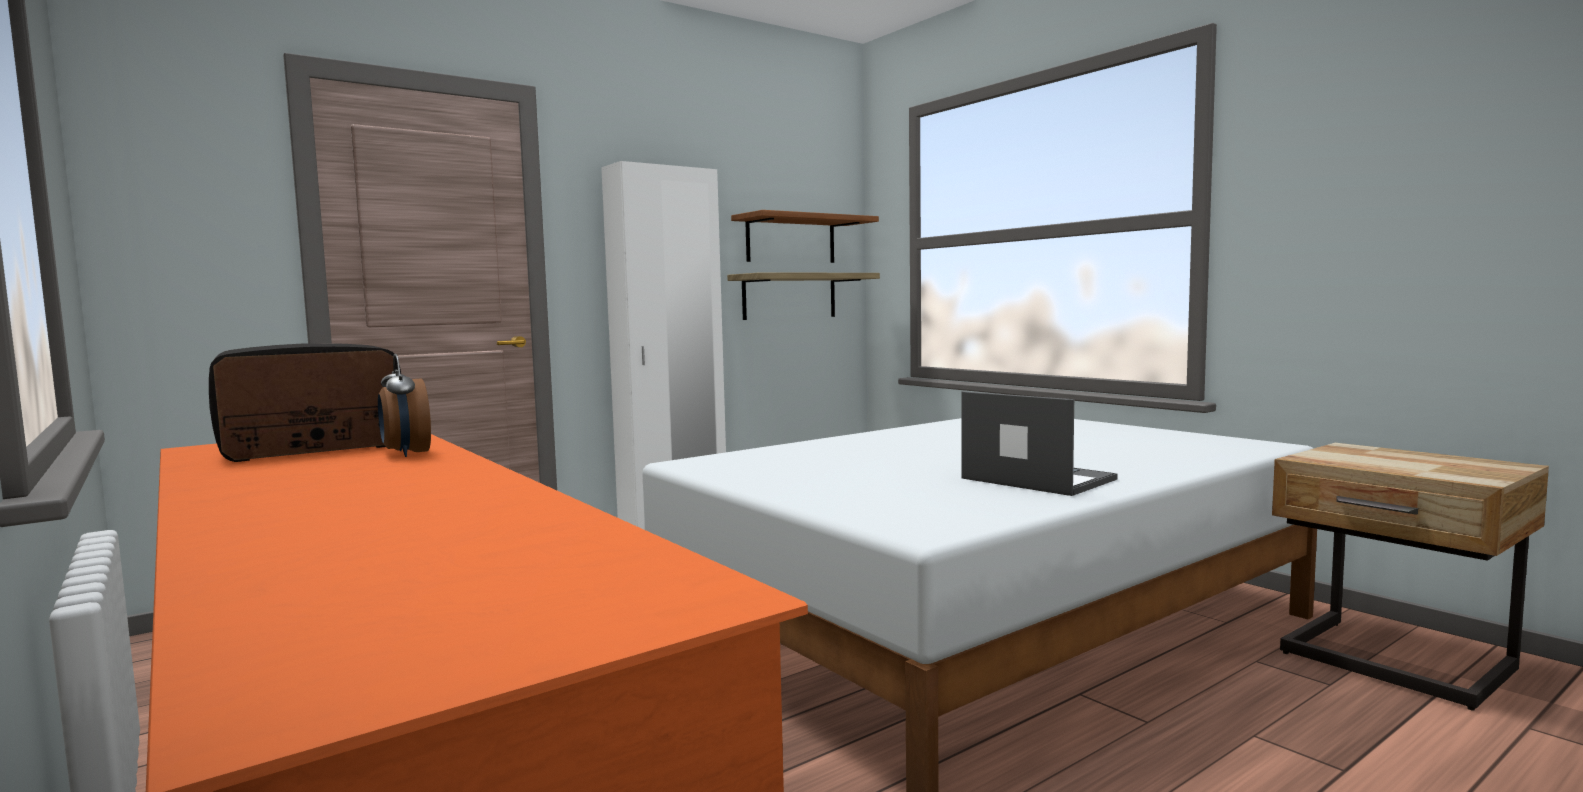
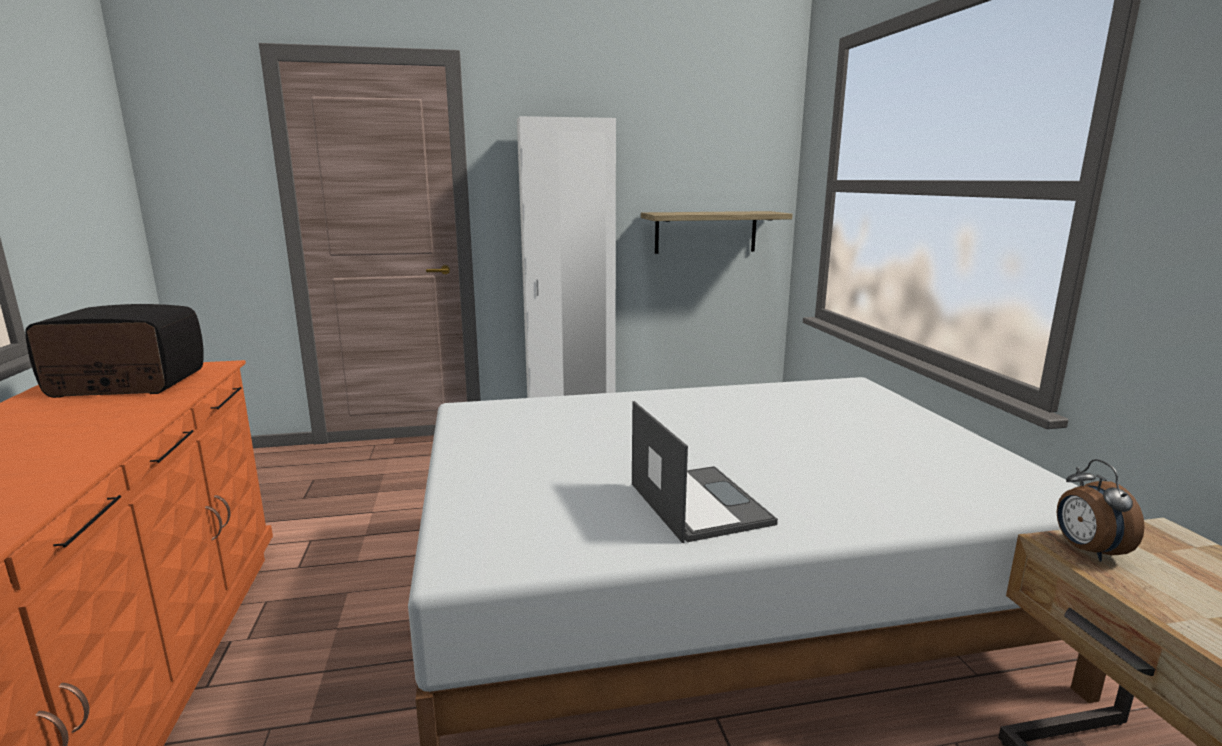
camera: 25 degrees right, 10 degrees up
alarm clock [378,354,431,457] -> alarm clock moved to [1057,459,1145,562]
shelf [731,210,879,263] -> none

